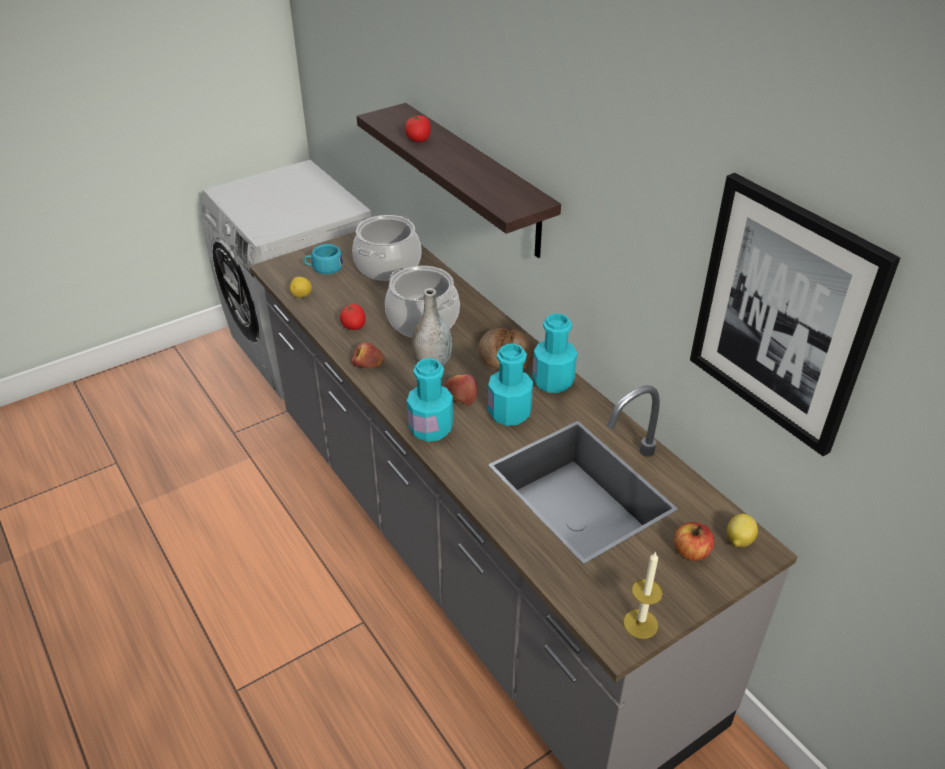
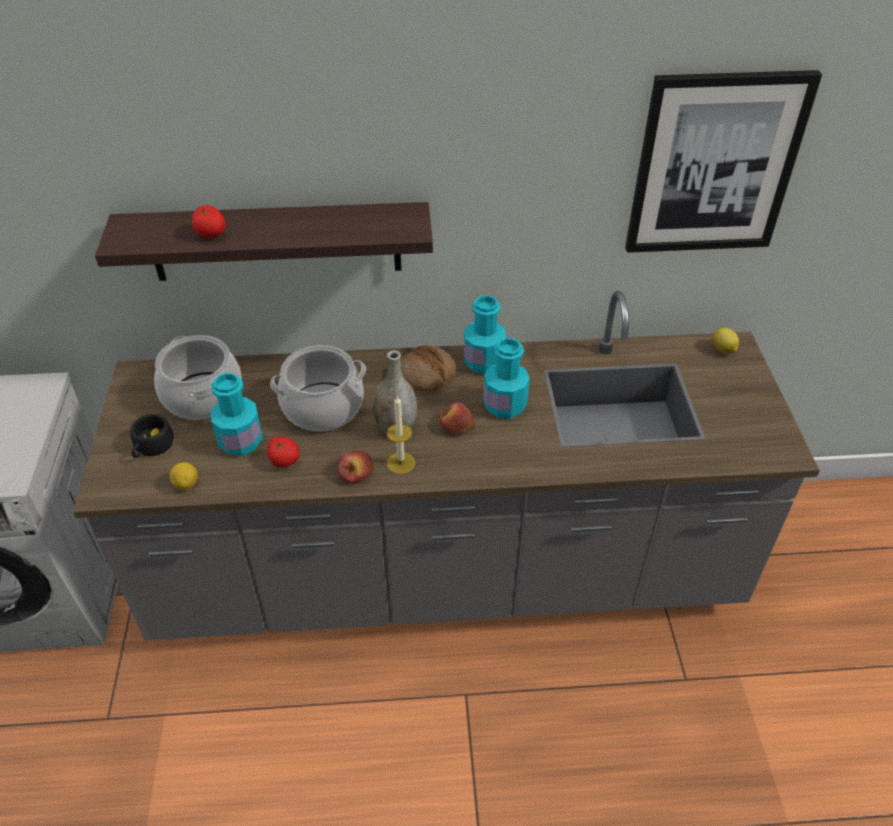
camera: 60 degrees left, 5 degrees up
turquoise cup [303,244,343,274] -> black cup [130,414,174,458]
turquoise bottle [407,358,453,442] -> turquoise bottle moved to [211,373,263,456]
candle [623,551,663,639] -> candle moved to [387,395,416,474]
apple [674,522,714,561] -> none

